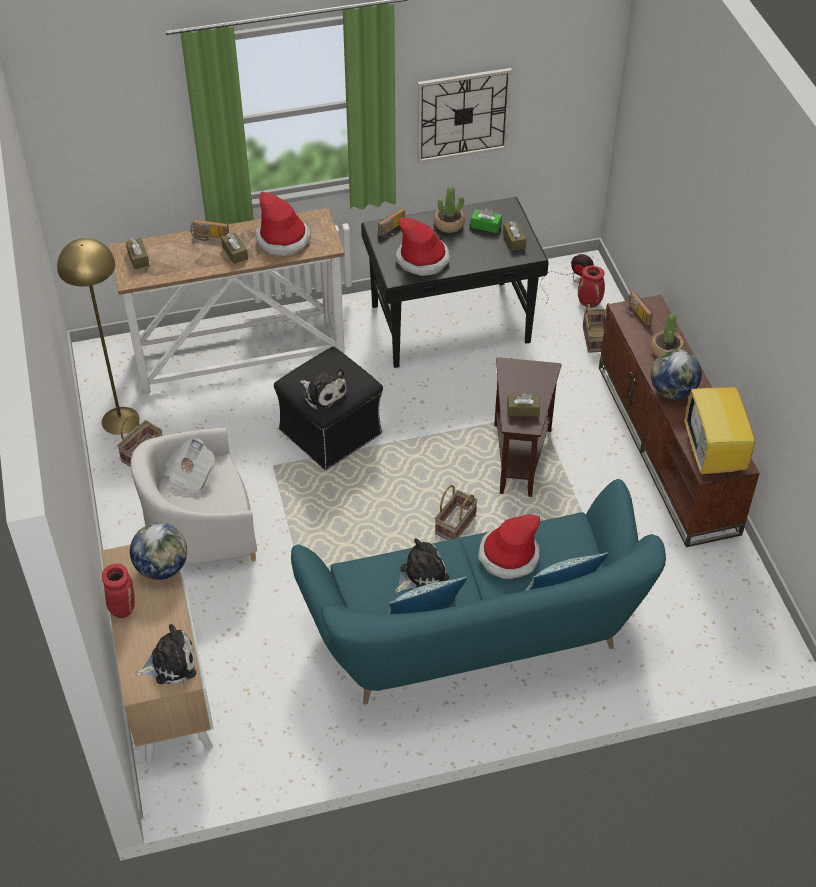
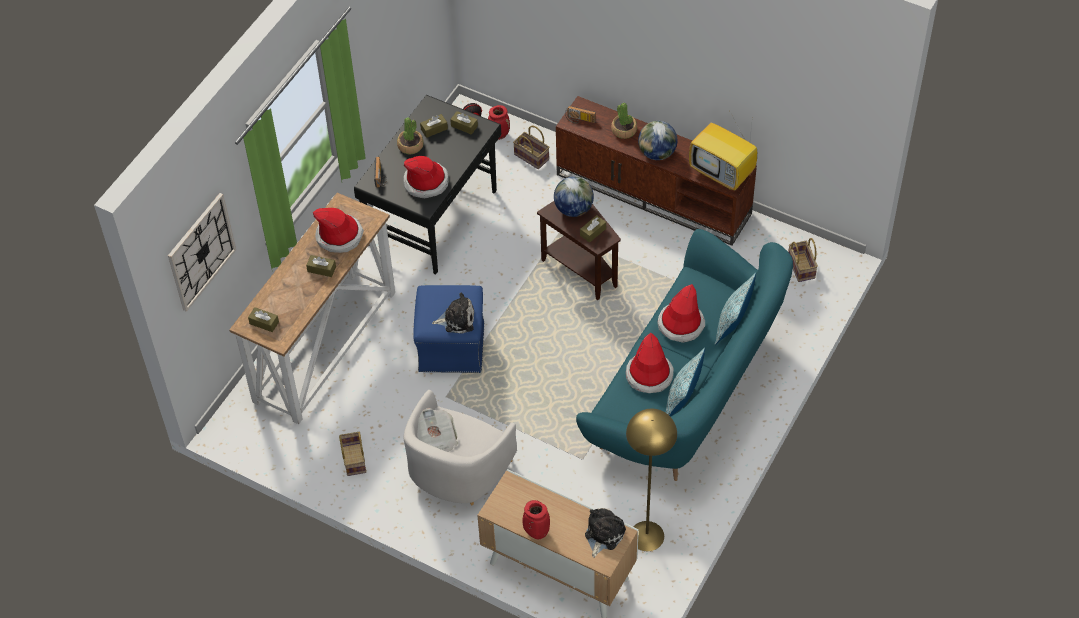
camera: 45 degrees left, 5 degrees up
yellow floor lamp [57,238,140,435] -> yellow floor lamp moved to [626,409,677,551]
globe [130,523,187,580] -> globe moved to [554,177,594,217]
radio [191,220,229,241] -> none
black ottoman [274,347,383,470] -> blue ottoman [413,285,484,373]
plush toy [395,538,449,593] -> hat [626,333,674,393]
wall clock [417,68,512,163] -> wall clock moved to [168,193,236,312]
basket [435,485,478,540] -> basket moved to [788,238,818,282]
green tissue box [470,208,502,233] -> brown tissue box [420,114,448,138]

